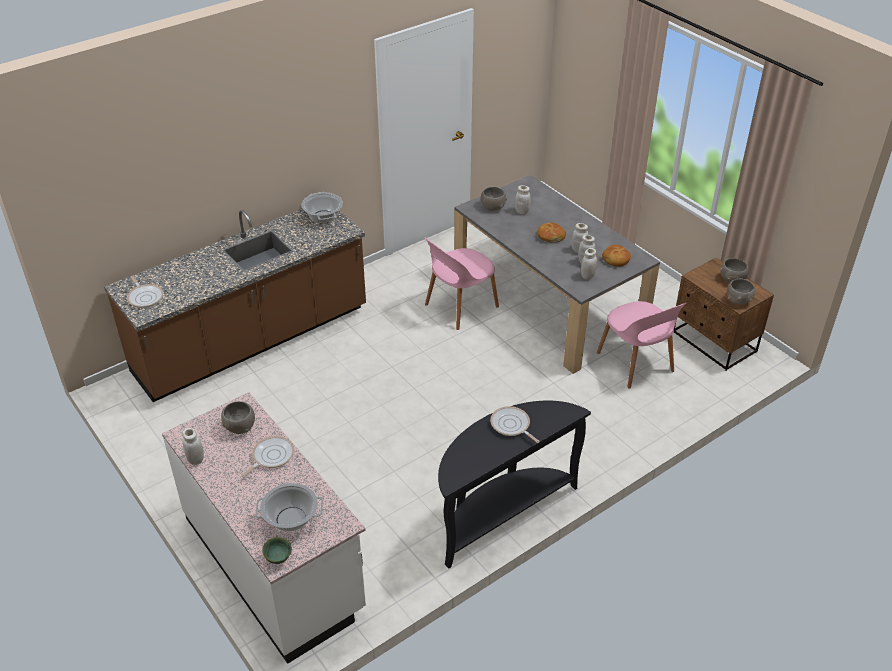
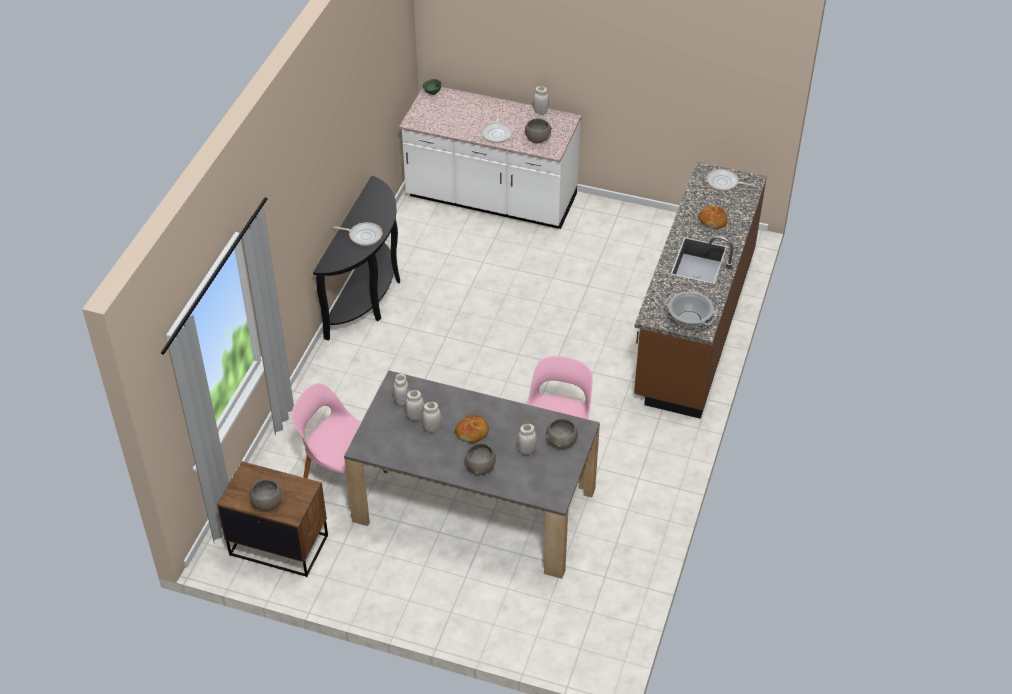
camera: 145 degrees right, 5 degrees up
cooking pot [255,483,323,532] -> none
bread [602,245,631,267] -> bread moved to [699,206,727,229]
grey bowl [727,279,755,305] -> grey bowl moved to [465,443,496,475]

